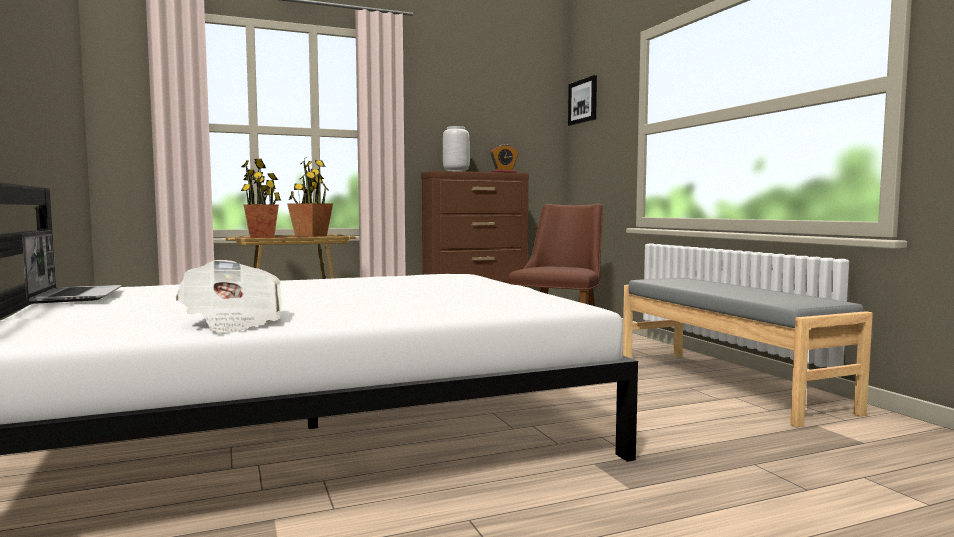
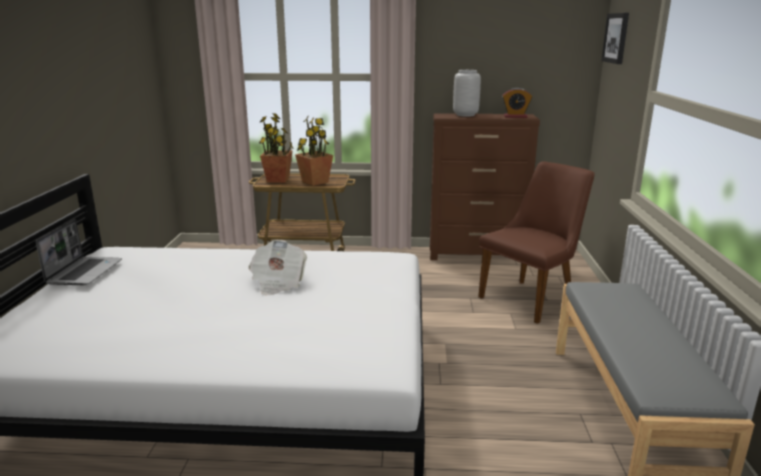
camera: 25 degrees right, 15 degrees up
newspaper [175,260,282,333] -> newspaper moved to [249,240,307,295]

